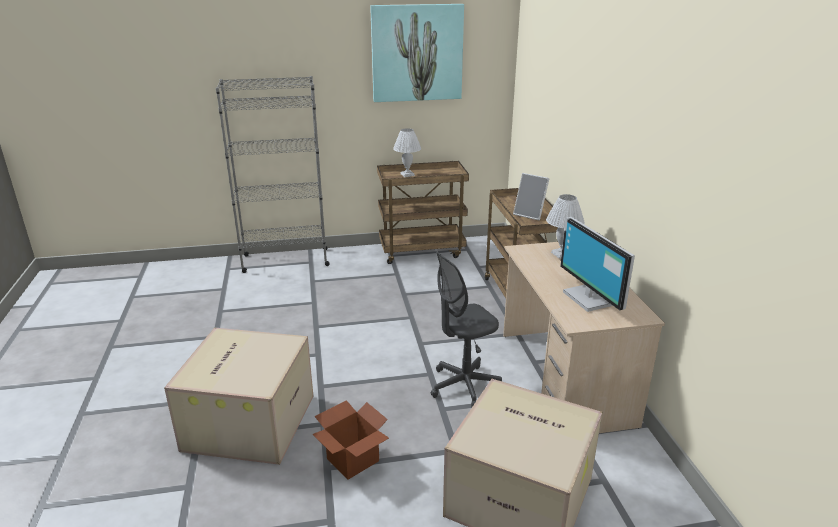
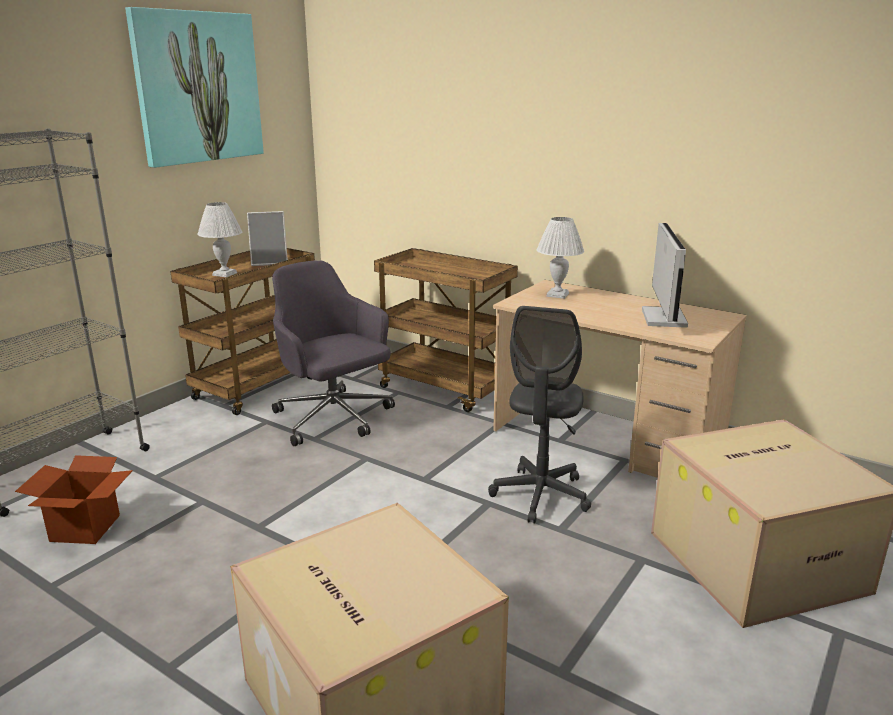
camera: 45 degrees left, 5 degrees down
cardboard box [313,400,389,480] -> cardboard box moved to [15,455,133,544]
picture frame [513,173,550,220] -> picture frame moved to [247,211,288,266]
monitor [560,217,635,312] -> monitor turned 105 degrees counterclockwise [642,223,688,328]
none -> grey office chair [272,260,395,446]

